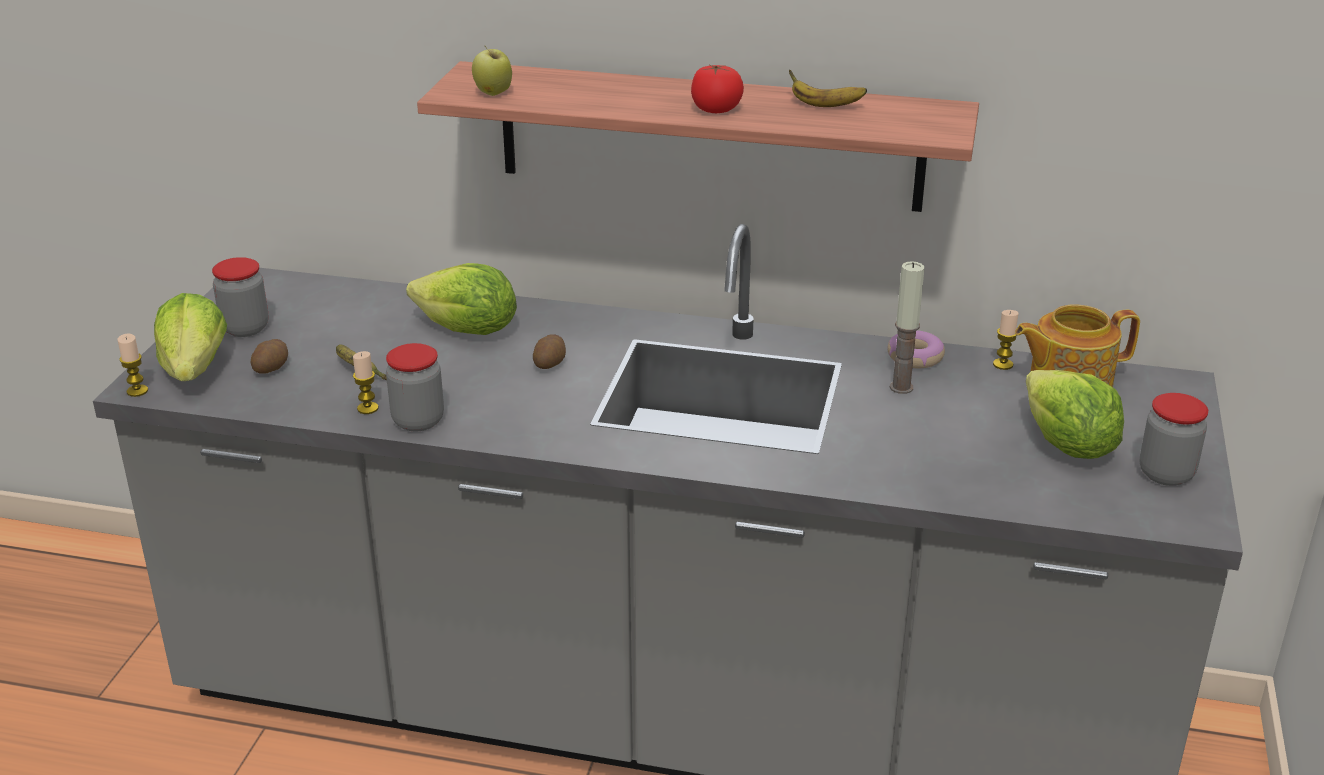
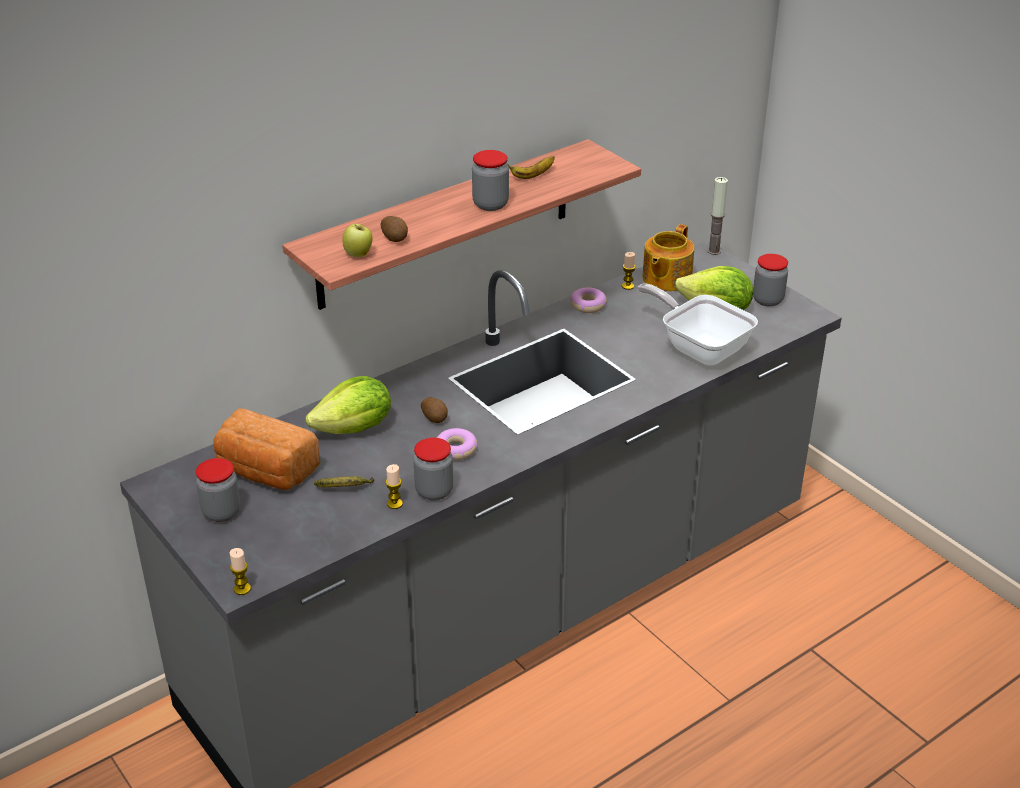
camera: 50 degrees left, 5 degrees up
lettuce [154,293,227,381] -> none
potato [250,339,288,374] -> potato moved to [380,216,408,242]
tomato [691,64,744,113] -> jar [472,150,509,211]
candle [890,261,925,394] -> candle moved to [707,177,728,255]
none -> bread [213,408,321,490]
none -> donut [437,428,477,460]
none -> frying pan [637,284,758,366]

